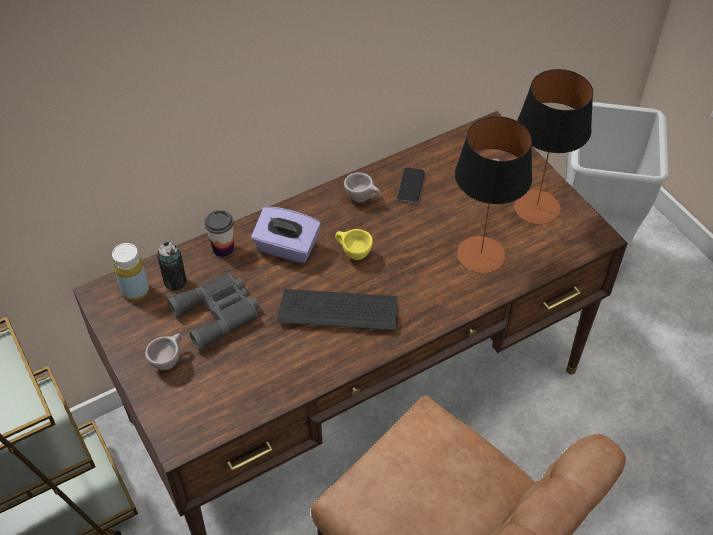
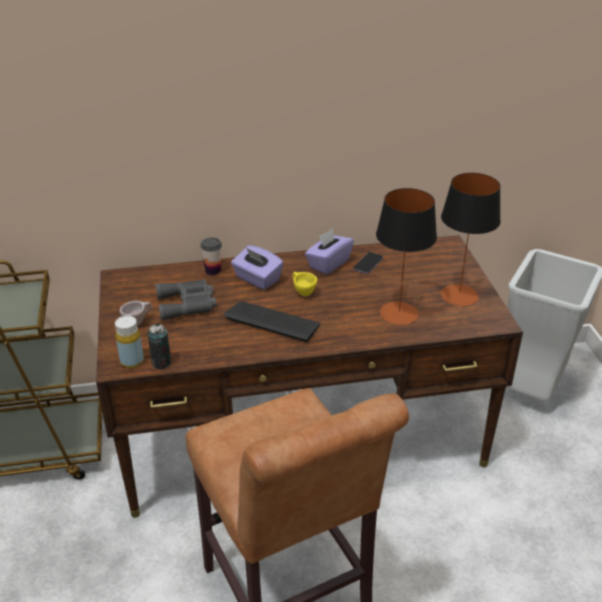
camera: 20 degrees right, 15 degrees down
yellow bottle [112,243,149,300] -> yellow bottle moved to [115,315,144,368]
can [157,242,187,291] -> can moved to [148,324,171,369]
beige cup [344,173,381,203] -> purple tissue box [305,228,354,275]

